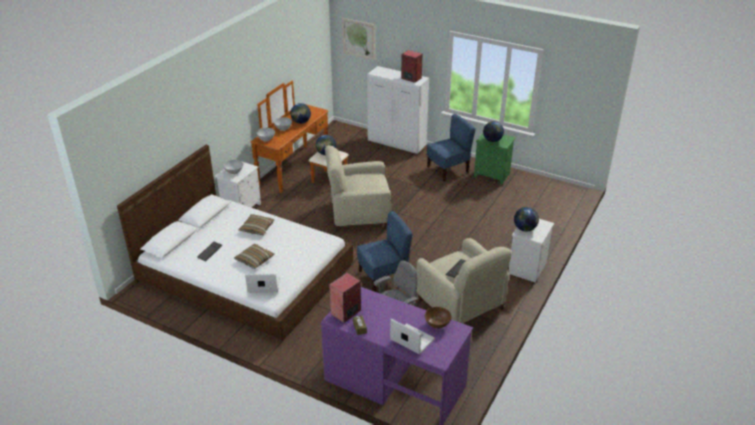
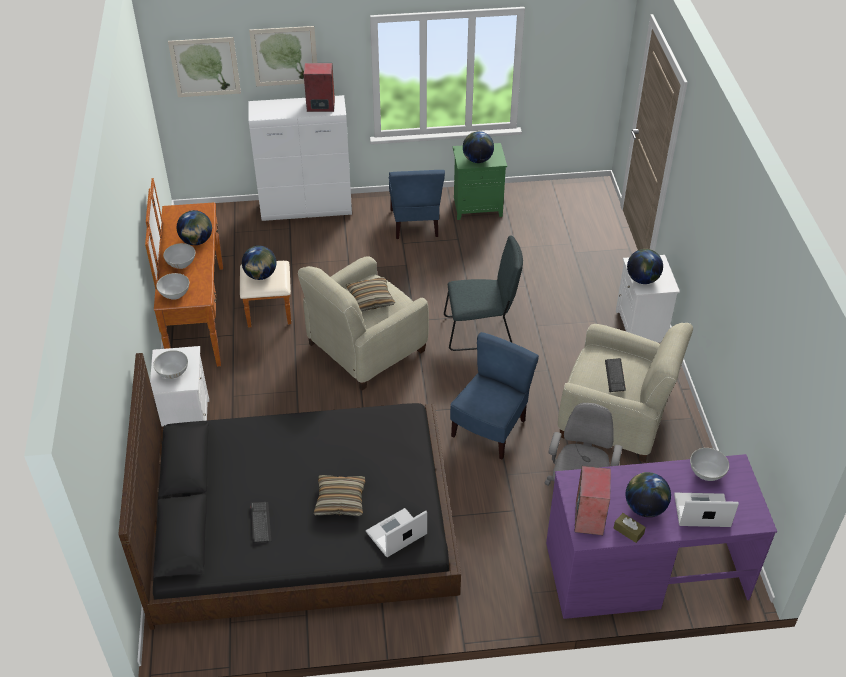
camera: 35 degrees left, 10 degrees up
white bed [117,145,353,341] -> black bed [118,353,461,630]
pillow [238,214,275,235] -> pillow moved to [346,277,395,312]
brown bowl [425,307,452,329] -> white bowl [690,448,729,481]
blue chair [427,114,476,181] -> blue chair turned 150 degrees clockwise [389,170,445,239]
none -> picture [249,26,317,87]
none -> grey chair [444,235,523,351]
none -> globe [626,472,671,517]

